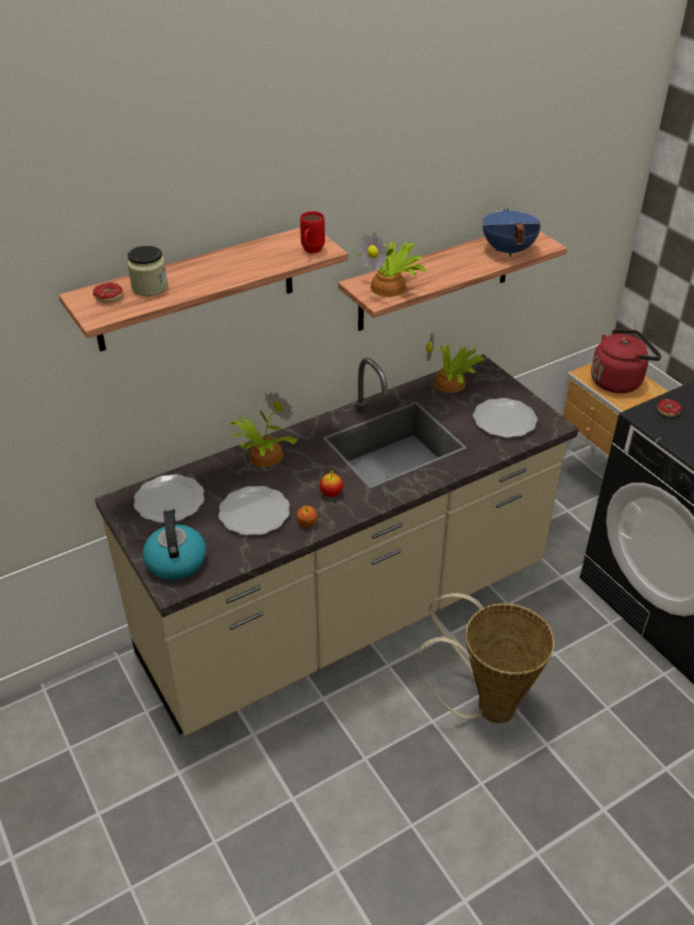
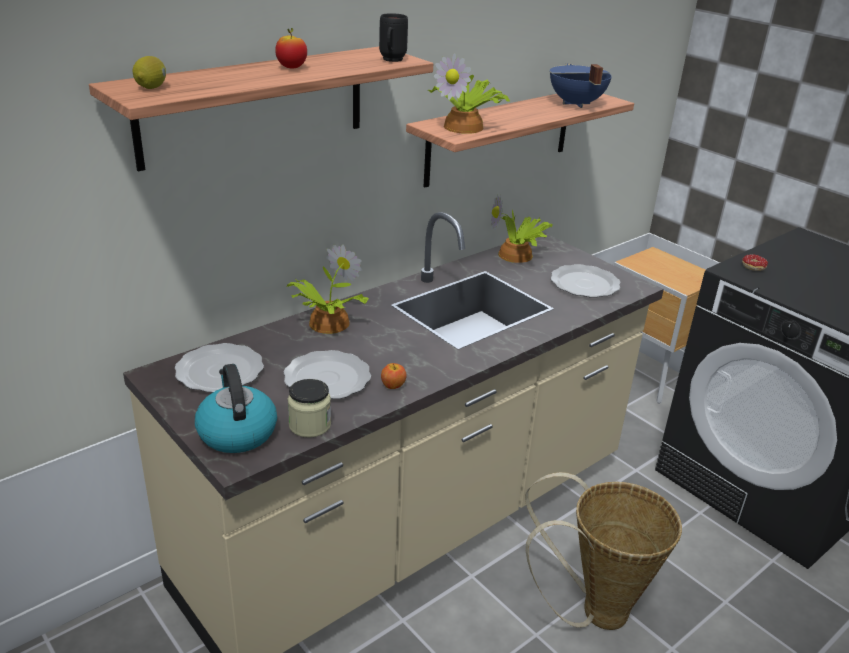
camera: 10 degrees left, 10 degrees down
donut [93,282,123,303] -> lemon [133,56,166,89]
jar [127,246,168,296] -> jar moved to [288,379,331,438]
red mug [300,211,325,254] -> black mug [379,13,408,62]
apple [320,470,343,497] -> apple moved to [275,28,307,69]
red kettle [591,329,662,393] -> none

